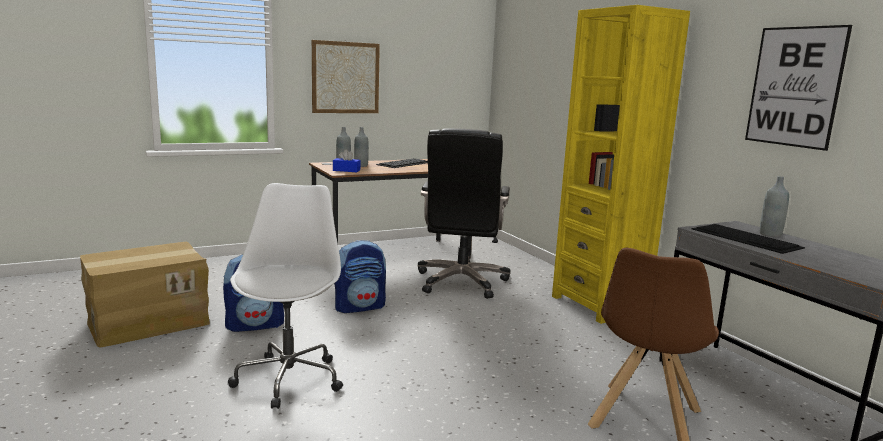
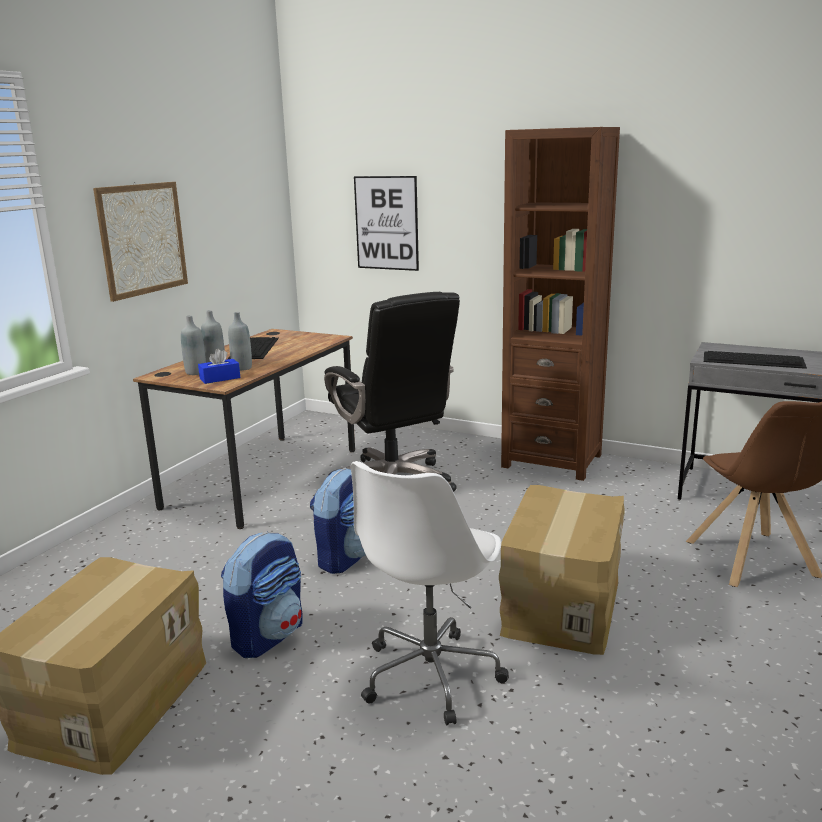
camera: 35 degrees left, 5 degrees up
white office chair [228,183,343,409] -> white office chair turned 120 degrees counterclockwise [351,461,509,725]
yellow bookcase [552,5,690,324] -> brown bookcase [501,127,620,481]
picture [745,25,852,151] -> picture moved to [354,176,419,271]
grey bottle [760,176,789,237] -> grey bottle moved to [228,312,252,371]
none -> cardboard box [499,485,624,655]

